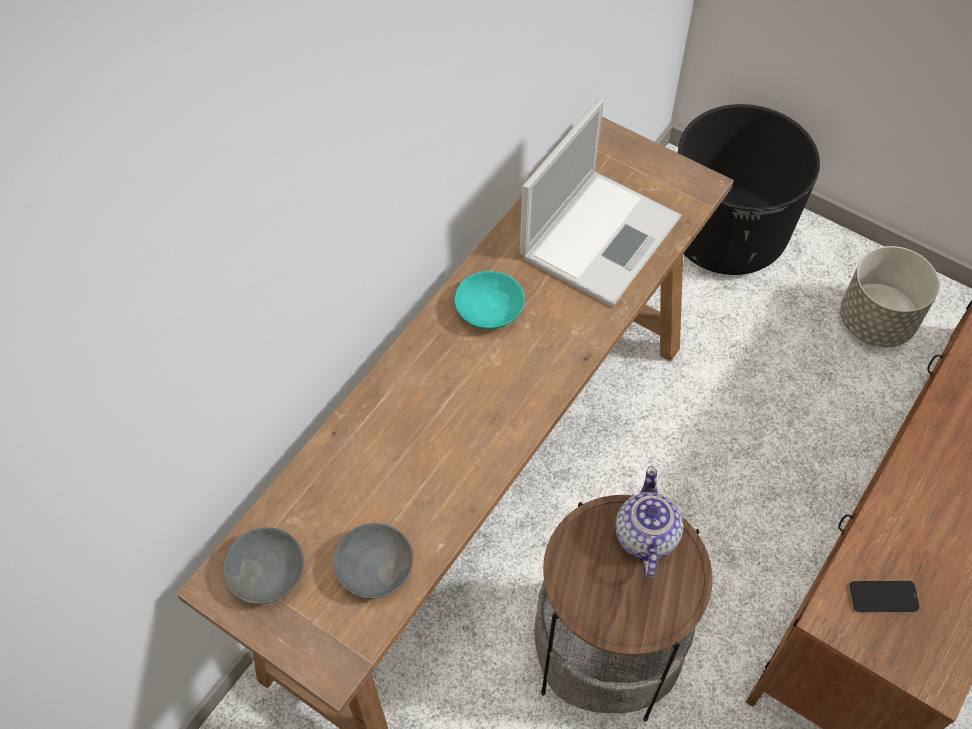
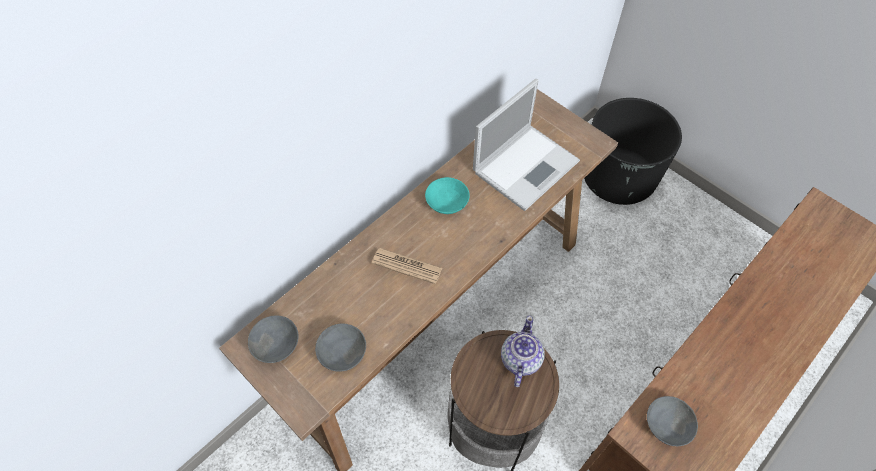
camera: 10 degrees right, 0 degrees up
grey planter [840,246,940,347] -> none
phone [849,580,920,613] -> grey bowl [647,396,698,446]
none -> newspaper [372,248,442,284]

